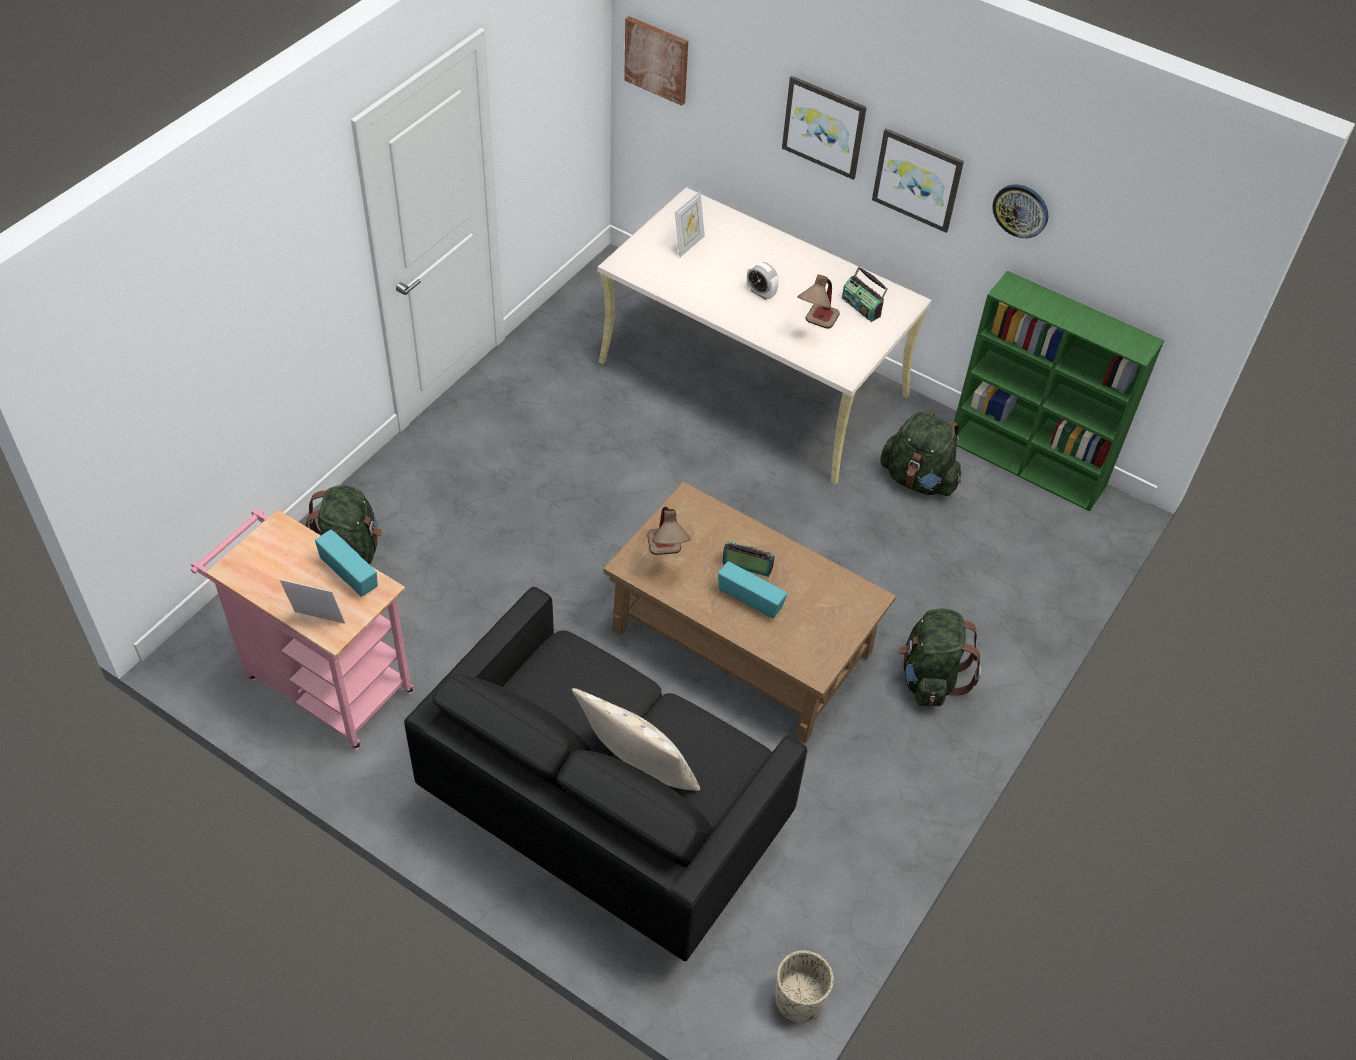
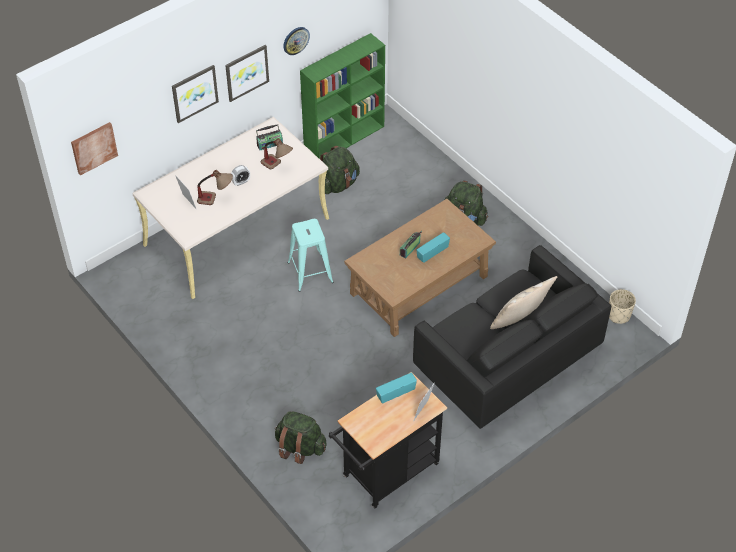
camera: 70 degrees left, 0 degrees up
pink cart [191,509,414,750] -> black cart [329,372,447,509]
table lamp [647,507,691,555] -> table lamp moved to [197,170,233,205]
none -> turquoise stool [287,219,334,292]

